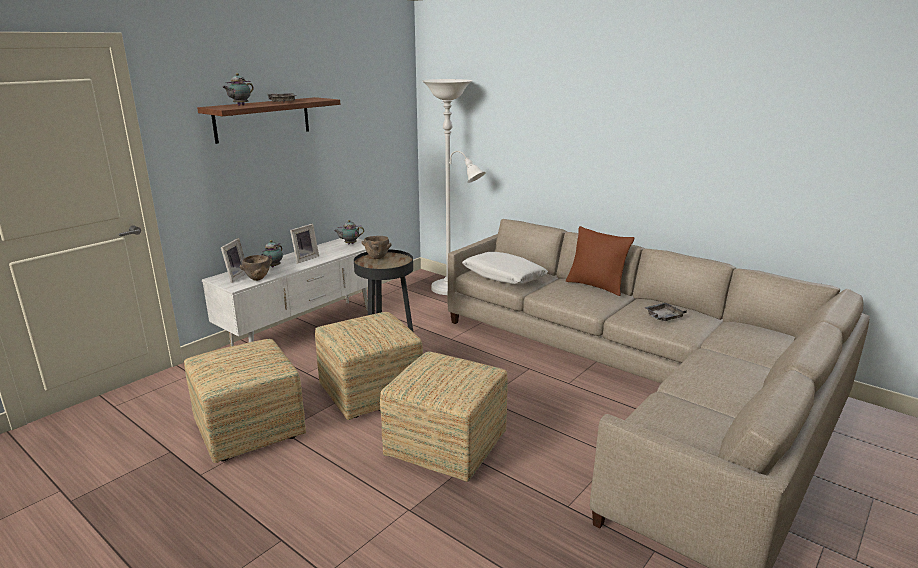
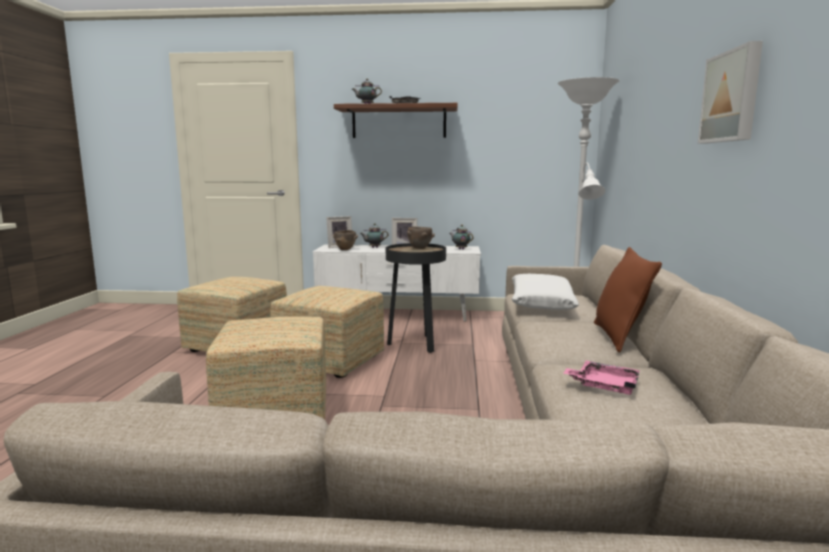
camera: 55 degrees right, 10 degrees down
grey tray [644,303,687,321] -> pink tray [563,361,640,395]
none -> picture [698,41,763,143]

